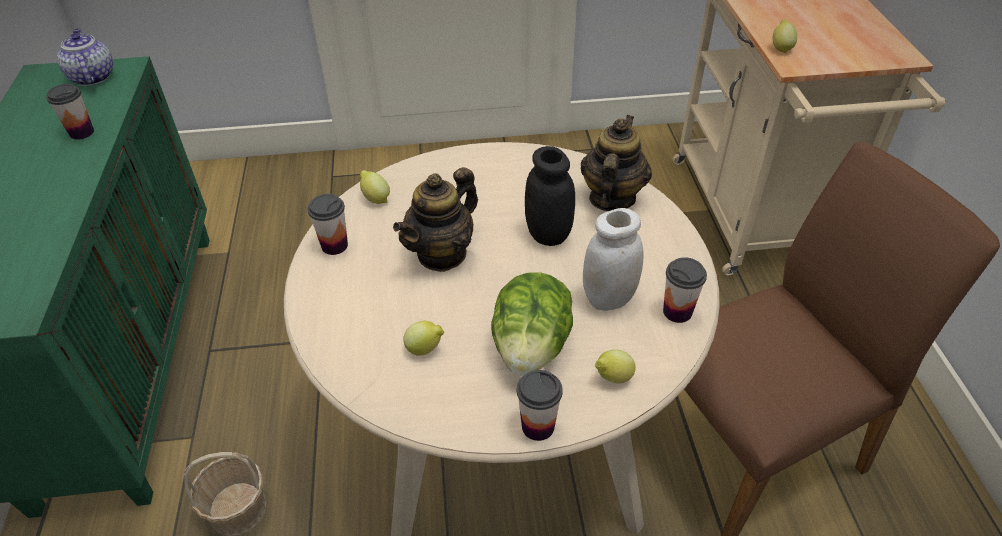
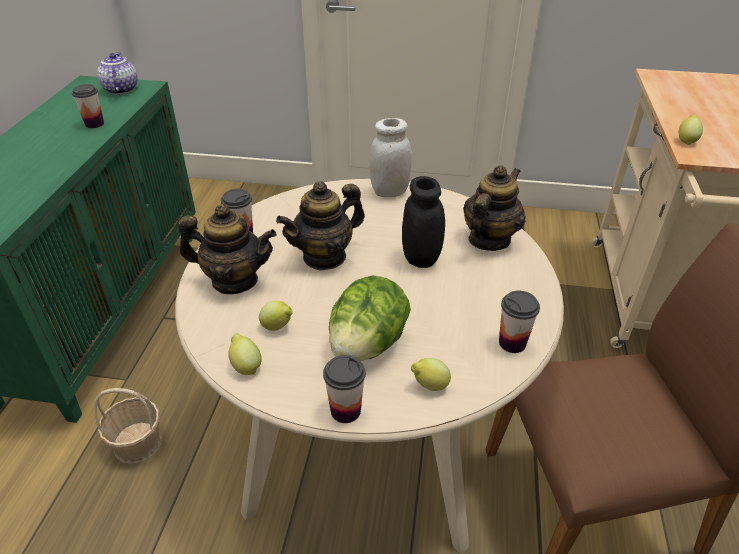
camera: 15 degrees right, 5 degrees down
lemon [359,170,390,204] -> lemon moved to [228,333,262,375]
white jar [583,208,644,311] -> white jar moved to [369,118,412,197]
none -> teapot [178,204,277,294]

